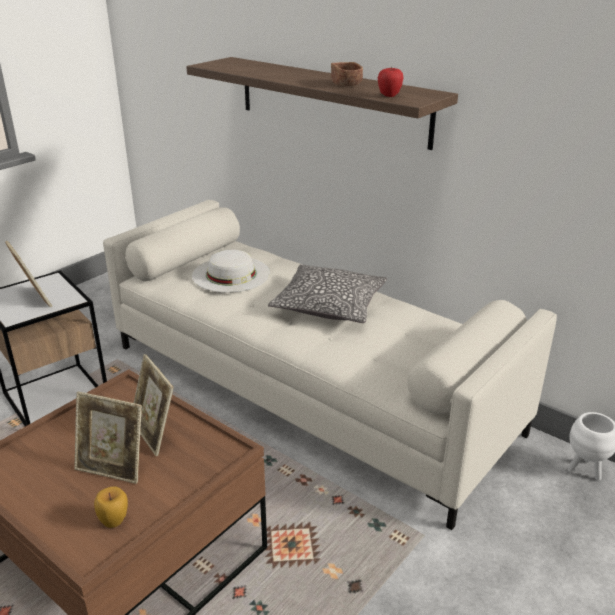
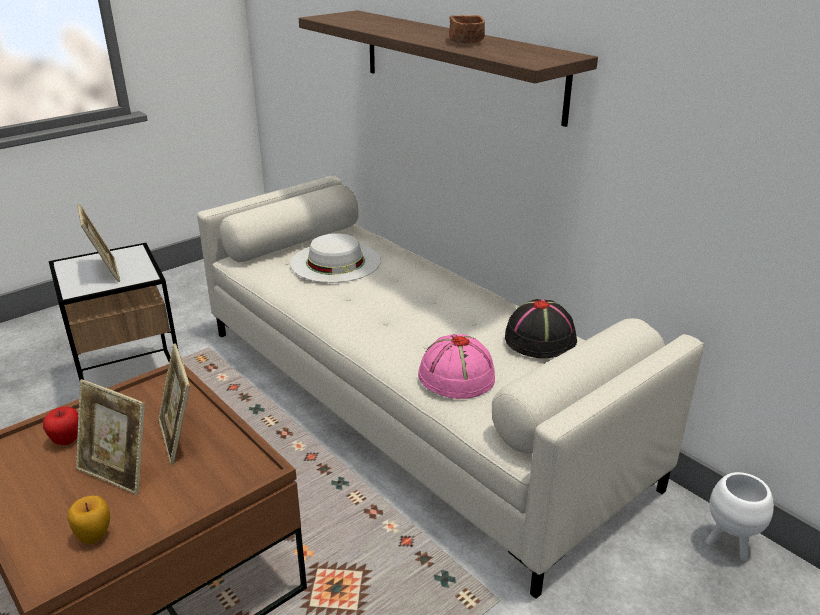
camera: 10 degrees right, 0 degrees up
pillow [268,264,387,323] -> none
apple [378,66,403,97] -> apple moved to [43,406,78,445]
none -> pink hat [418,334,495,399]
none -> black hat [505,299,577,358]

